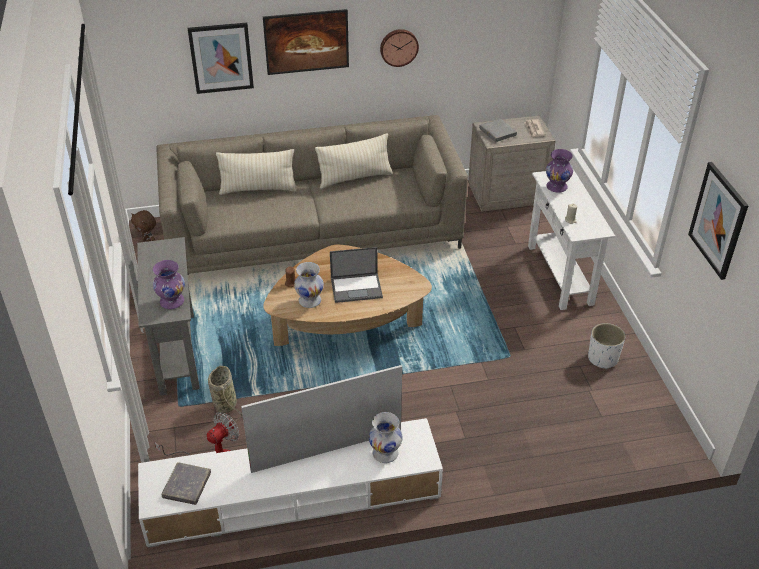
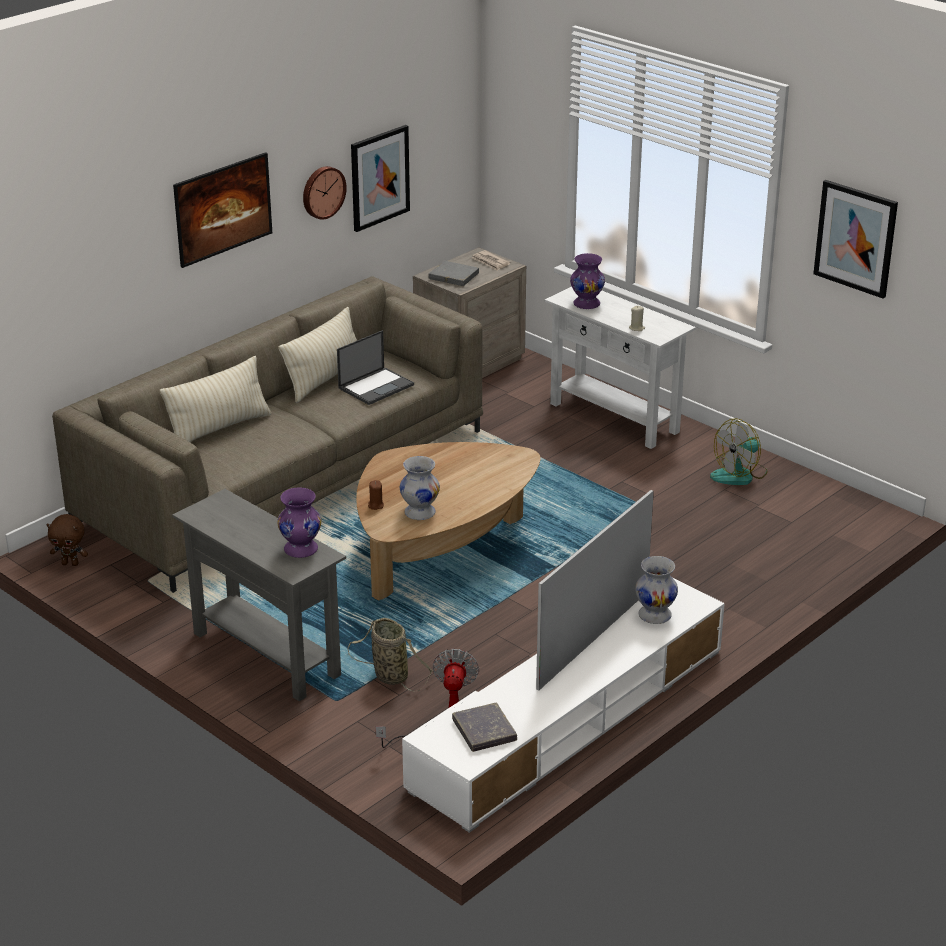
camera: 35 degrees left, 10 degrees down
picture [188,23,254,94] -> picture moved to [351,125,410,232]
laptop [330,247,383,303] -> laptop moved to [337,330,414,405]
white planter [588,323,625,369] -> fan [710,418,768,485]

